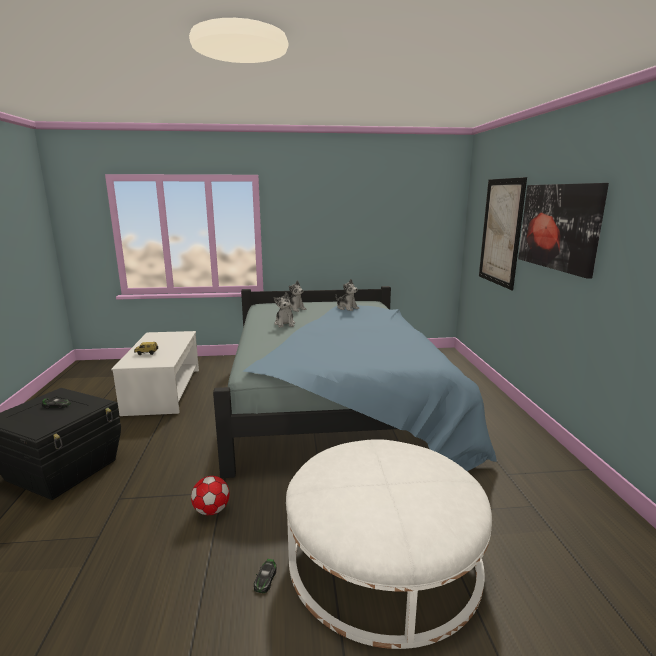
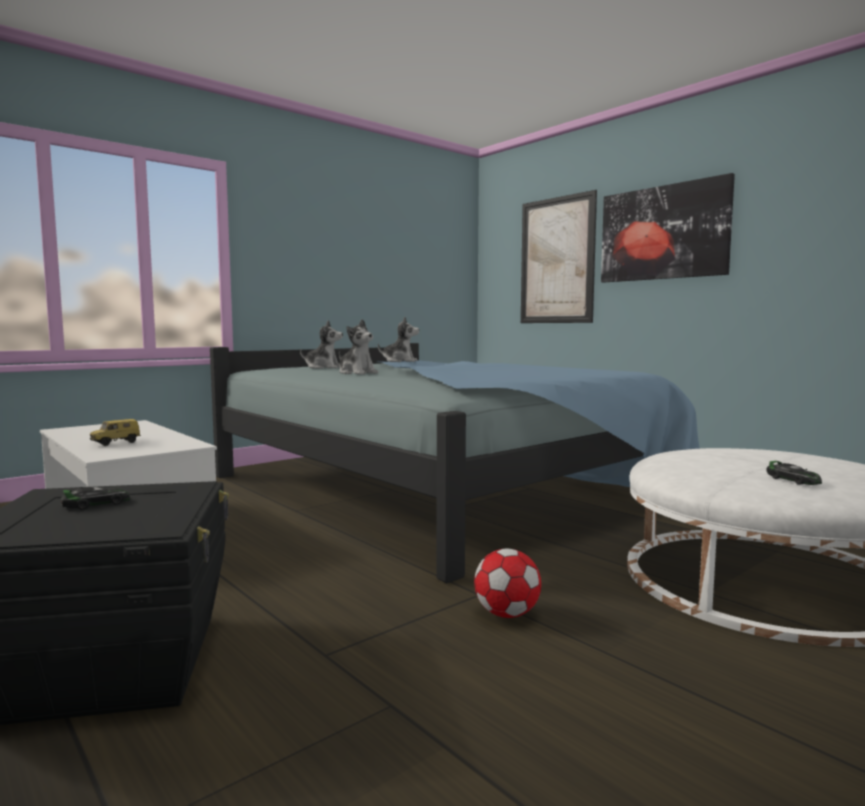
camera: 35 degrees left, 10 degrees down
toy car [254,559,277,593] -> toy car moved to [766,461,822,485]

